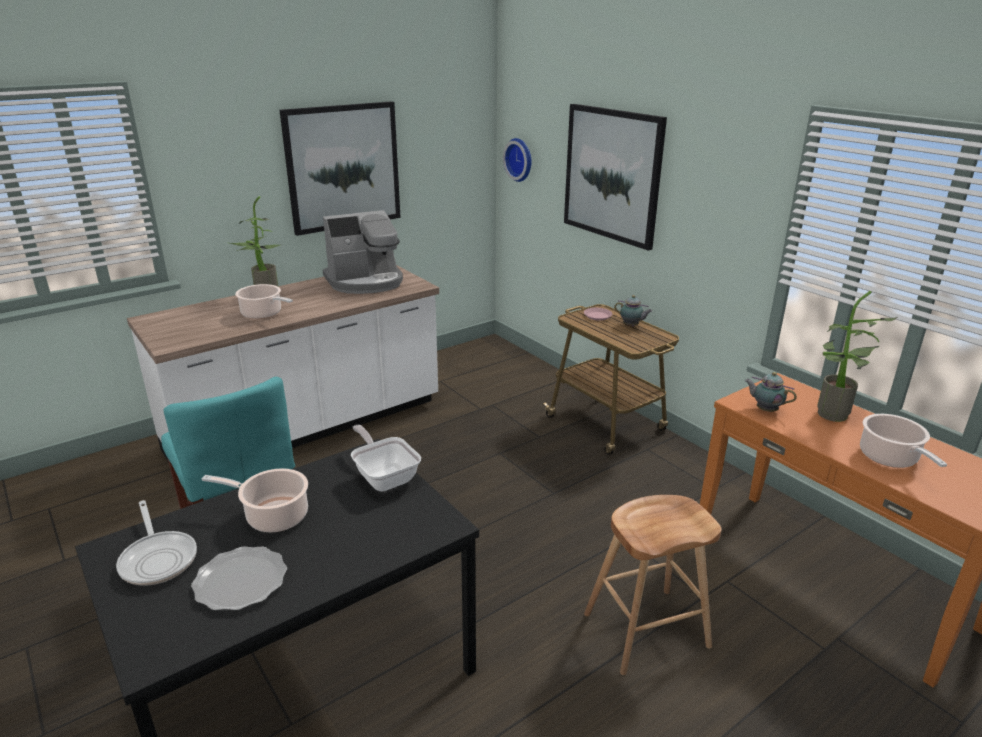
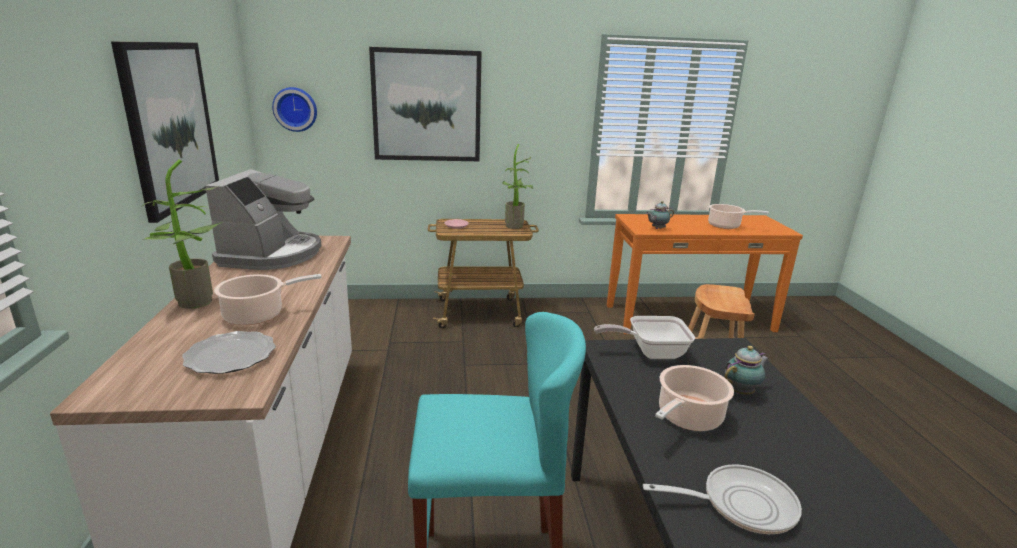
camera: 60 degrees left, 5 degrees down
plate [191,546,287,611] -> plate moved to [182,331,276,374]
teapot [614,295,652,326] -> teapot moved to [725,346,769,395]
potted plant [817,291,898,422] -> potted plant moved to [502,144,534,229]

